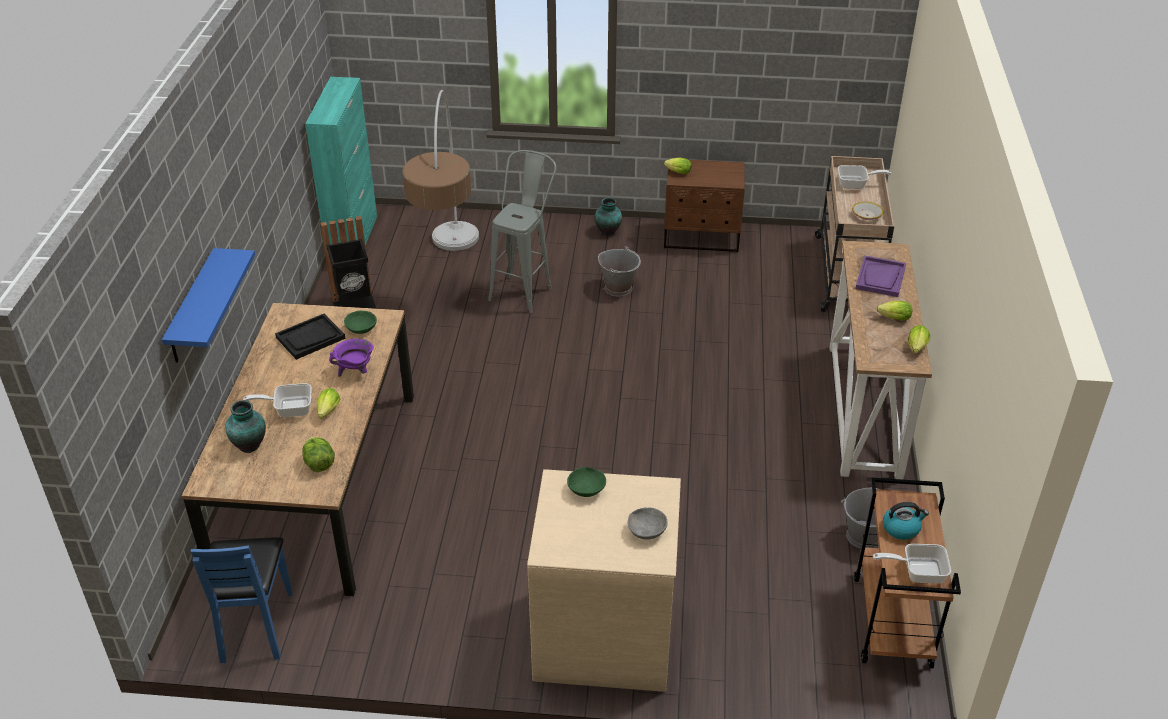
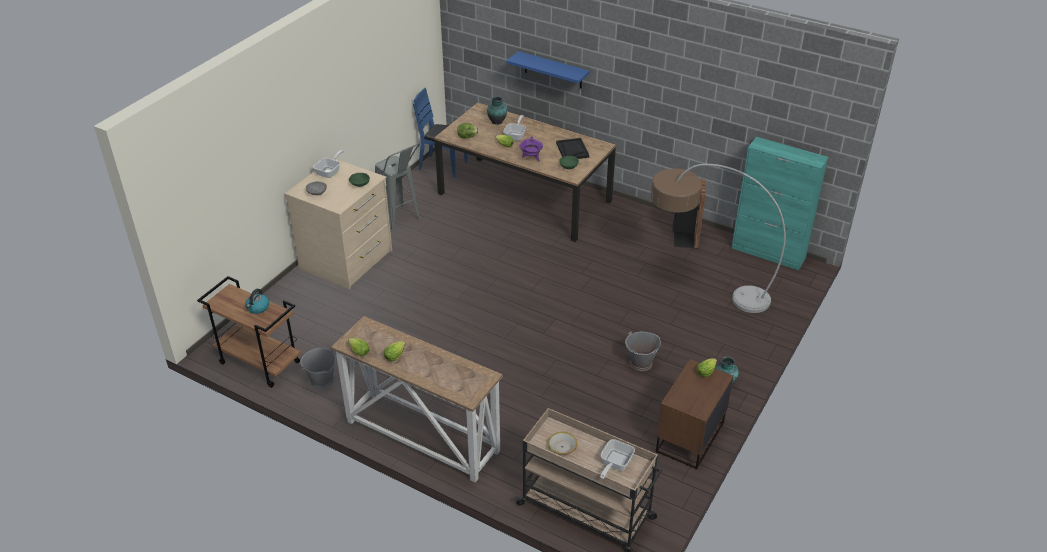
camera: 115 degrees right, 0 degrees up
grey stool [488,150,557,313] -> grey stool moved to [375,143,421,233]
purple tray [855,256,906,297] -> none
frying pan [873,544,951,583] -> frying pan moved to [313,150,344,178]

